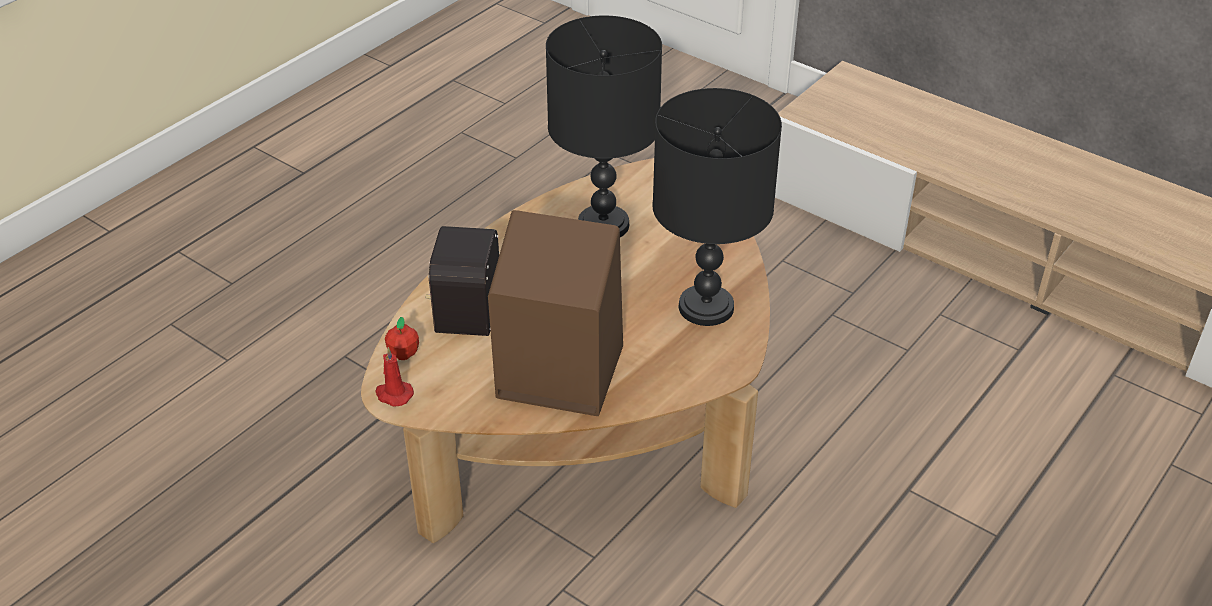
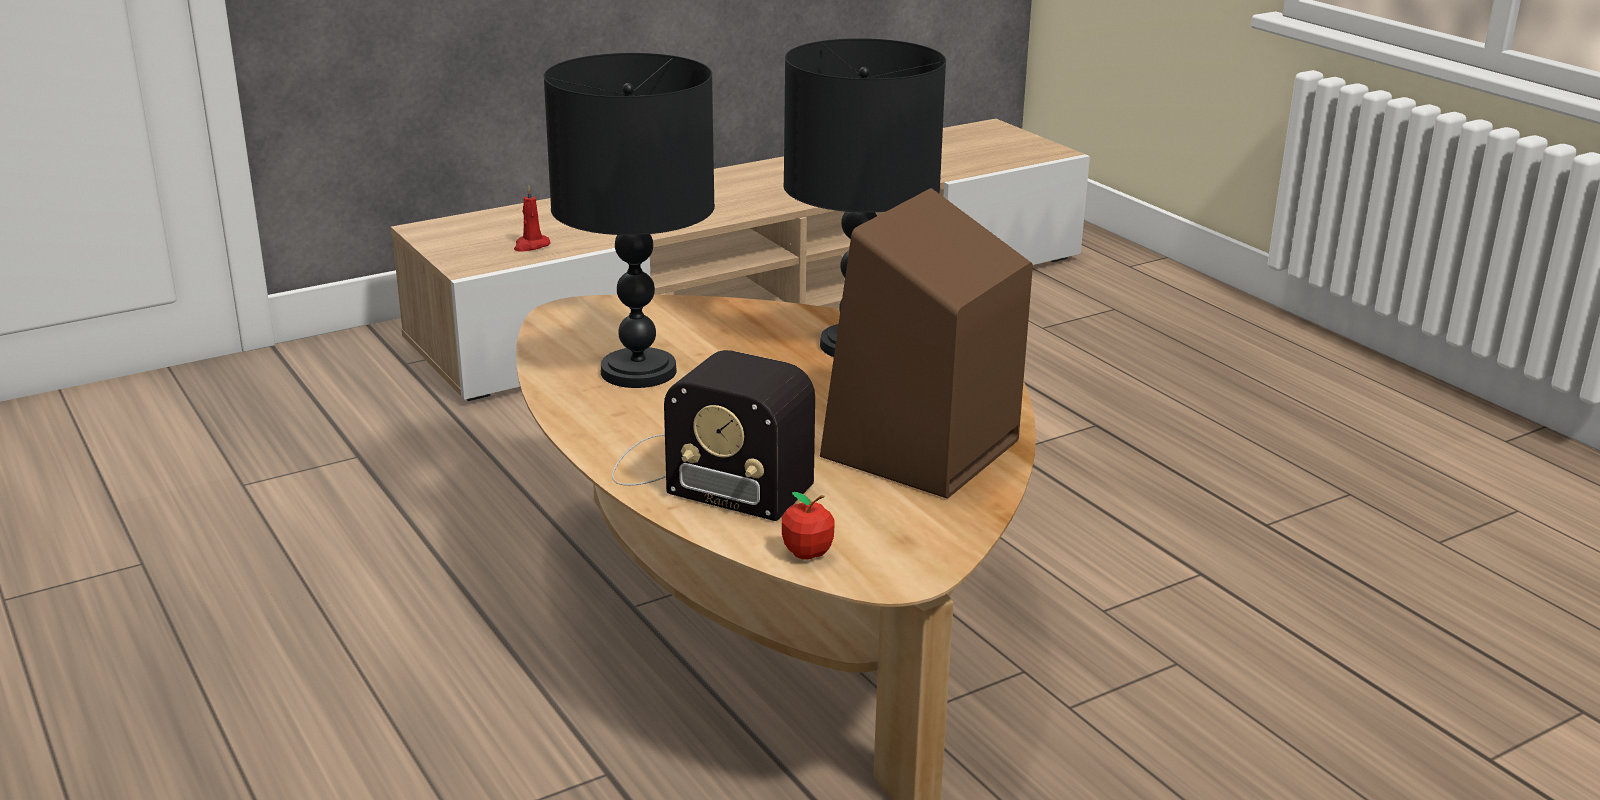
camera: 70 degrees left, 15 degrees down
red candle [375,347,414,407] -> red candle moved to [514,185,551,252]

